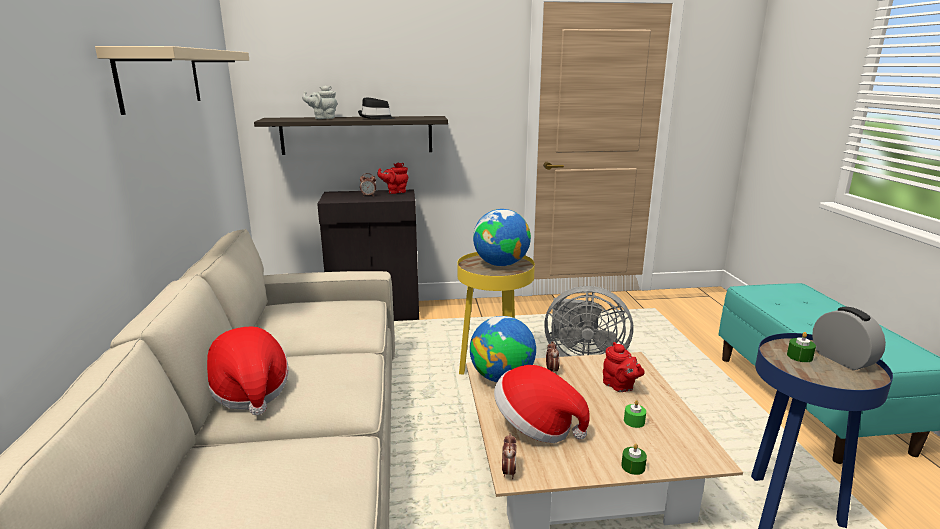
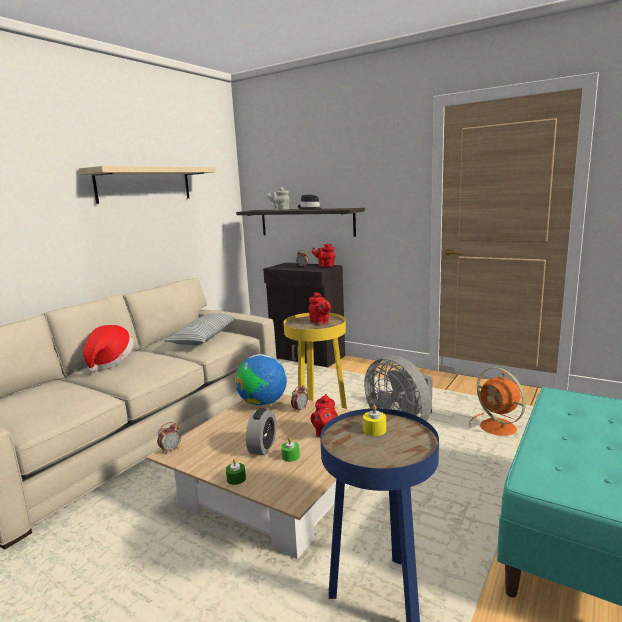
camera: 40 degrees right, 5 degrees down
globe [473,209,531,266] -> red teapot [309,292,331,325]
hat [494,365,590,443] -> none
green candle [787,332,816,362] -> yellow candle [363,405,386,436]
alarm clock [812,307,886,370] -> alarm clock moved to [246,408,277,455]
none -> pillow [164,313,235,345]
none -> orange fan [469,367,526,436]

